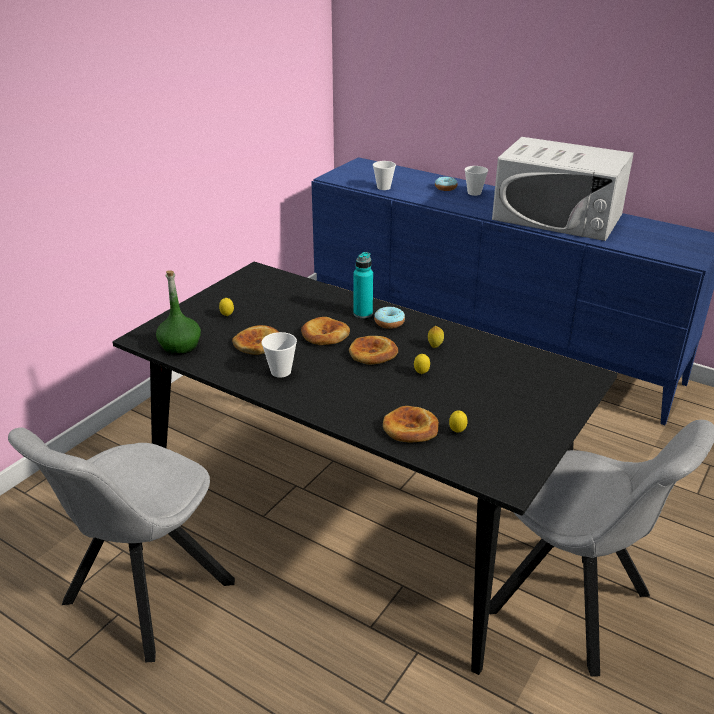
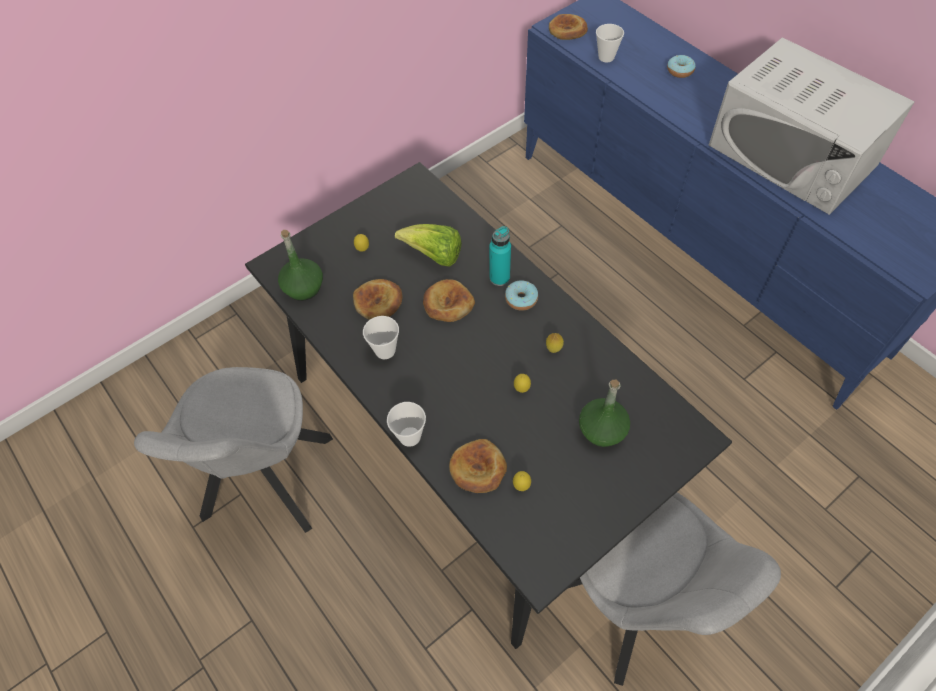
camera: 20 degrees right, 25 degrees up
grey chair [8,427,235,663] -> grey chair turned 45 degrees counterclockwise [134,367,333,533]
bread [349,336,398,365] -> bread moved to [549,14,588,40]
cup [465,166,488,196] -> cup moved to [387,402,426,447]
none -> lettuce [395,224,462,267]
none -> green bottle [579,380,630,447]

